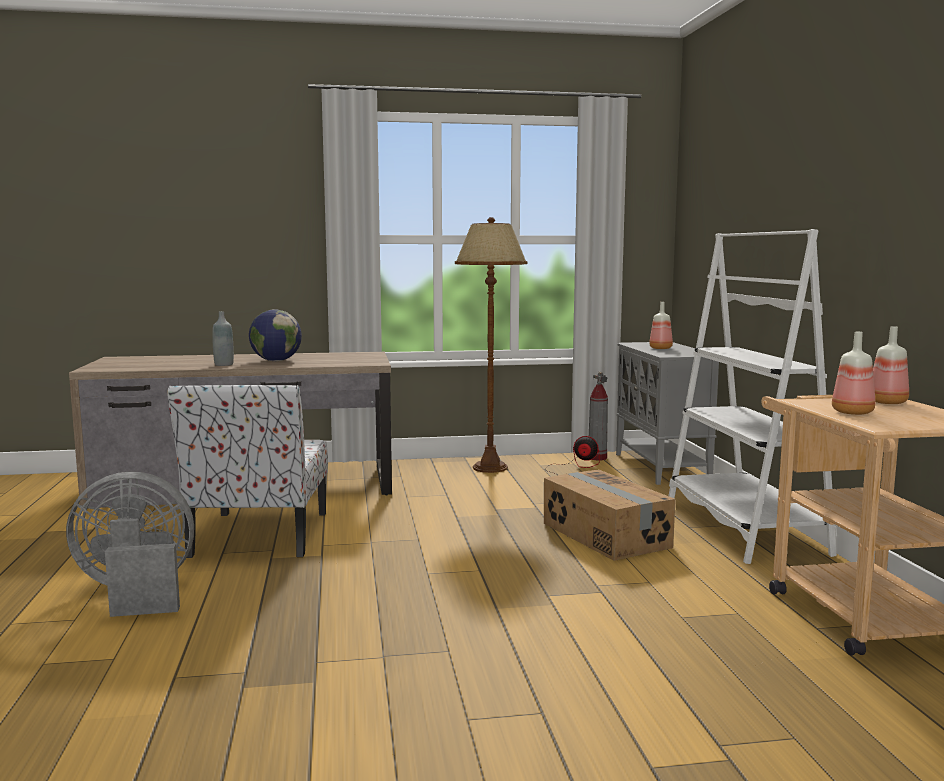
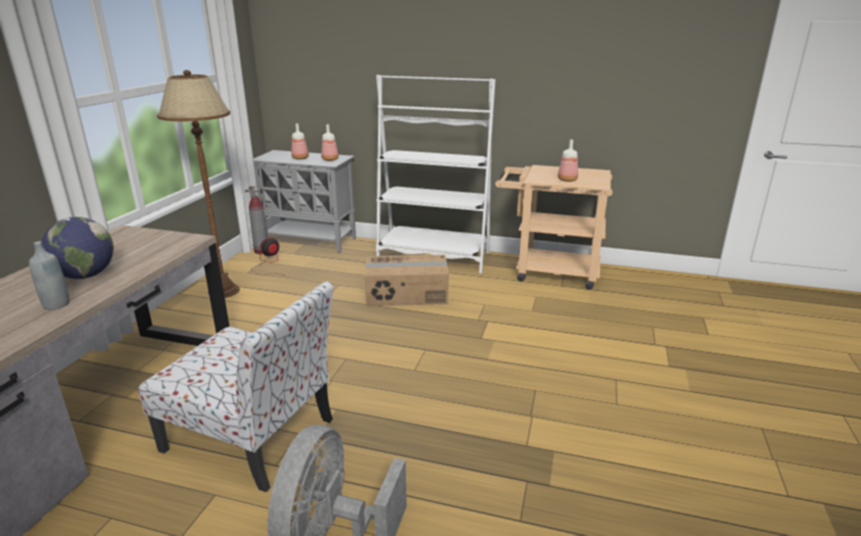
camera: 65 degrees left, 15 degrees up
bottle [873,326,909,404] -> bottle moved to [321,124,339,161]

